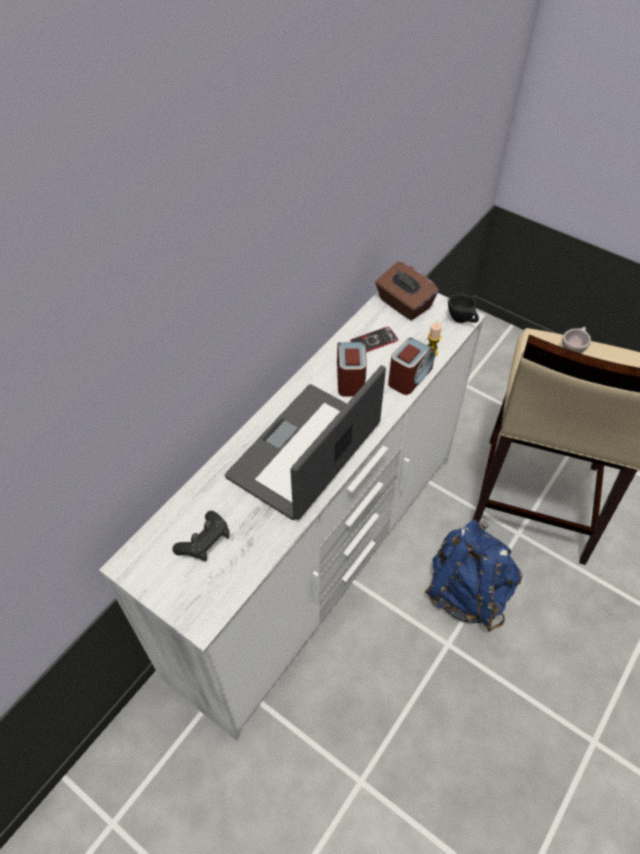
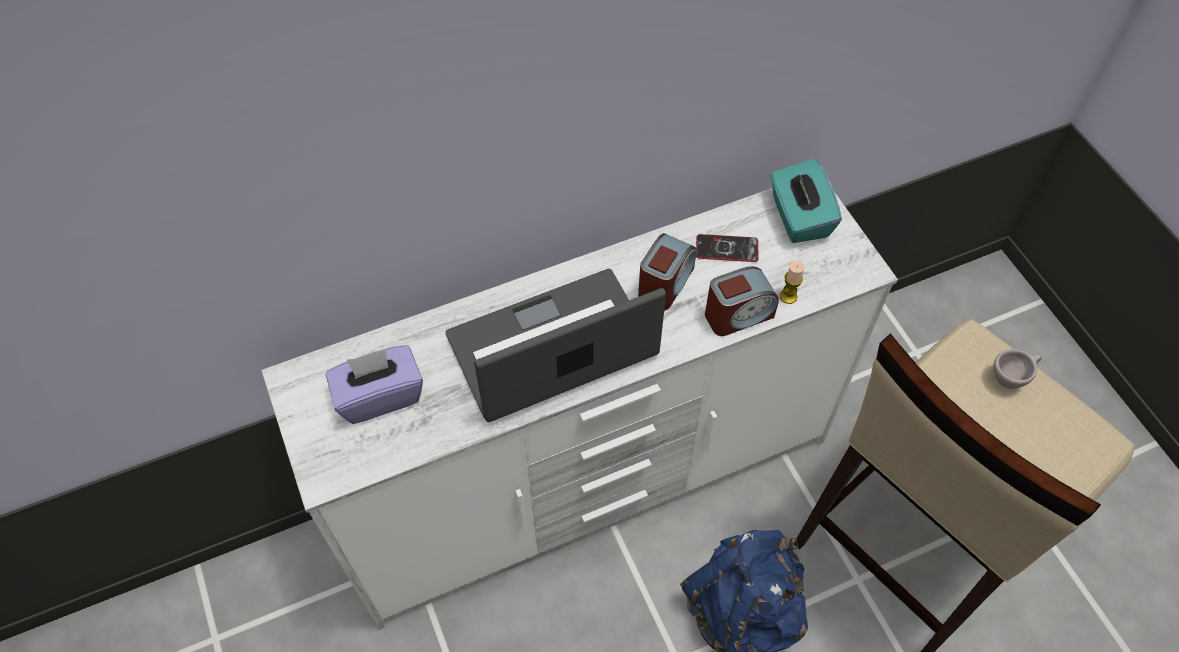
camera: 30 degrees right, 5 degrees up
black game controller [173,511,229,562] -> purple tissue box [326,345,423,424]
brown tissue box [375,262,439,320] -> turquoise tissue box [770,158,842,243]
black cup [448,294,479,323] -> none

